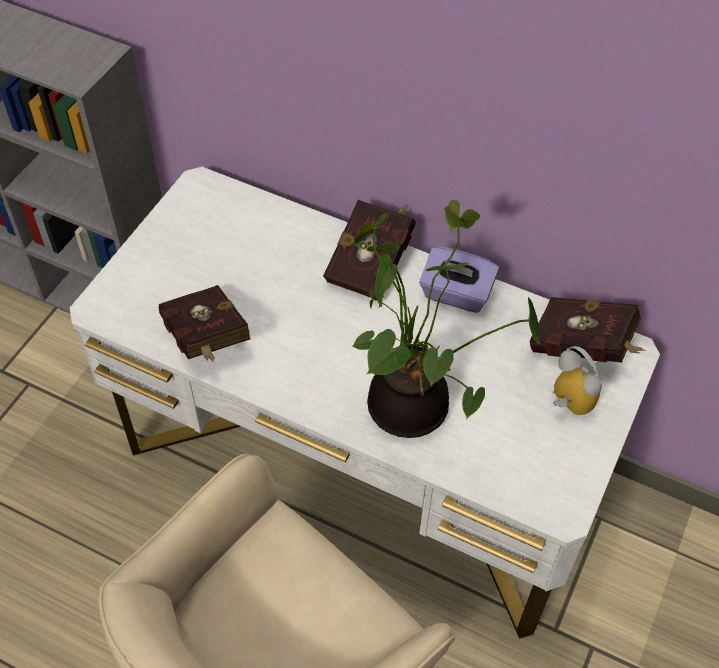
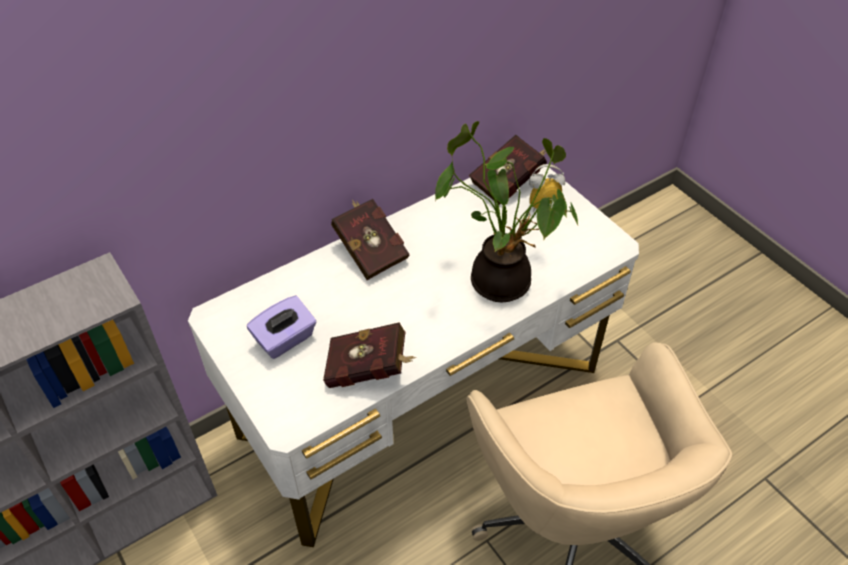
camera: 60 degrees left, 5 degrees down
purple tissue box [419,247,499,313] -> purple tissue box moved to [247,296,317,359]

